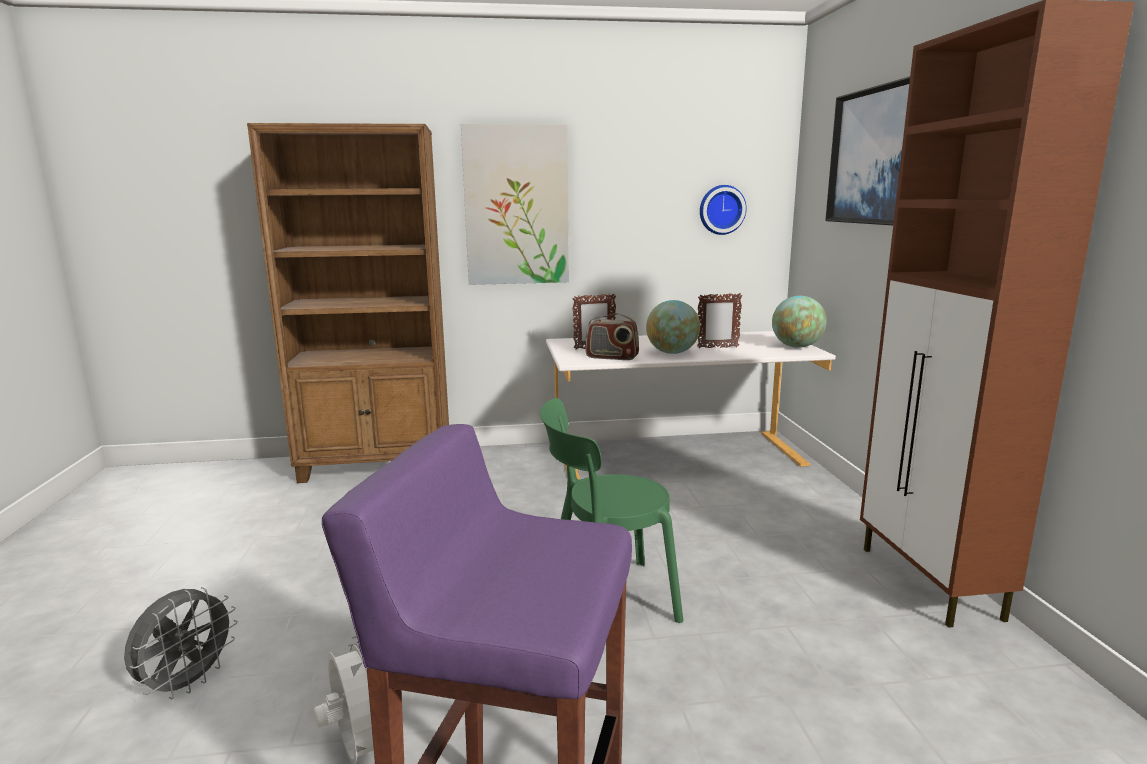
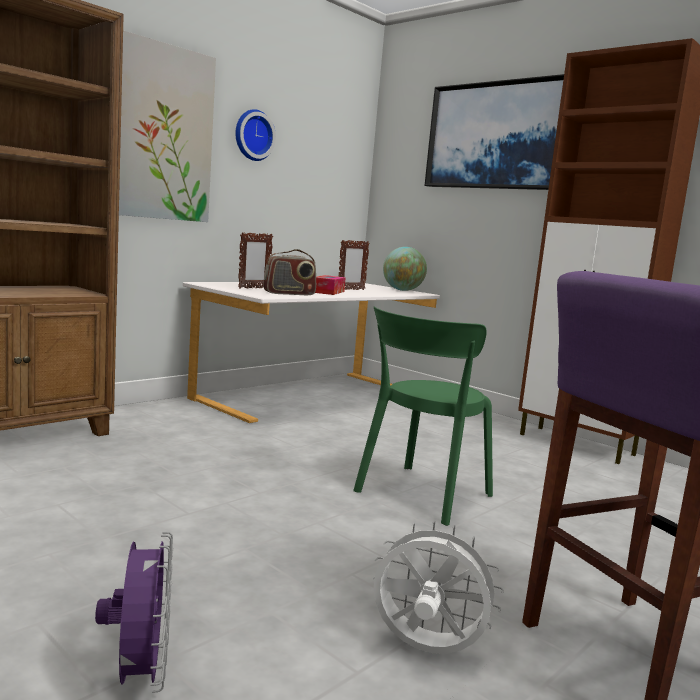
camera: 40 degrees left, 5 degrees down
grey fan [124,587,238,699] -> purple fan [95,532,173,693]
globe [646,300,700,354] -> tissue box [315,275,346,295]
wall clock [700,185,746,235] -> wall clock moved to [235,109,276,161]

